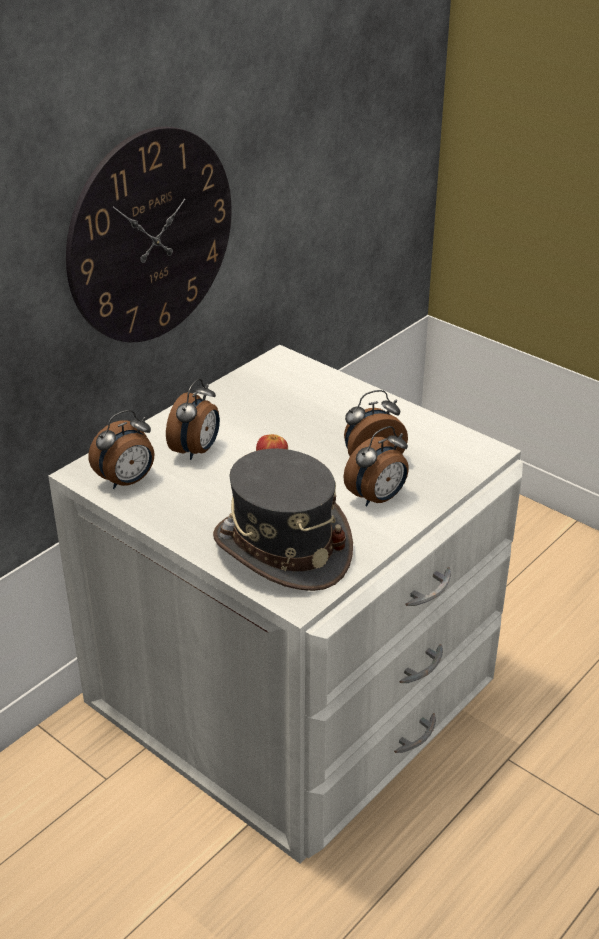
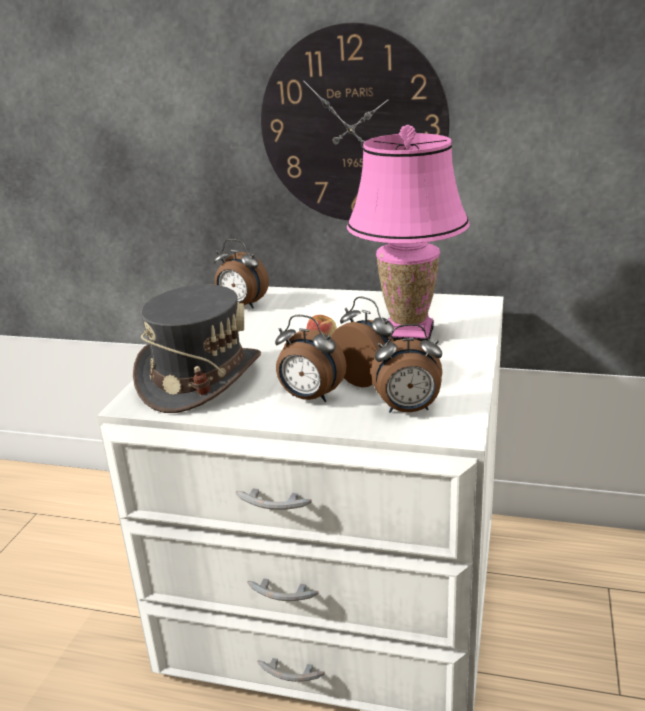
camera: 65 degrees right, 10 degrees down
alarm clock [166,379,220,460] -> alarm clock moved to [371,324,442,412]
none -> pink table lamp [347,125,470,341]

